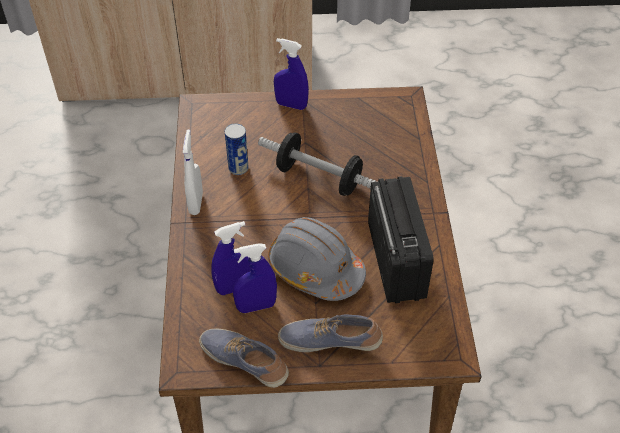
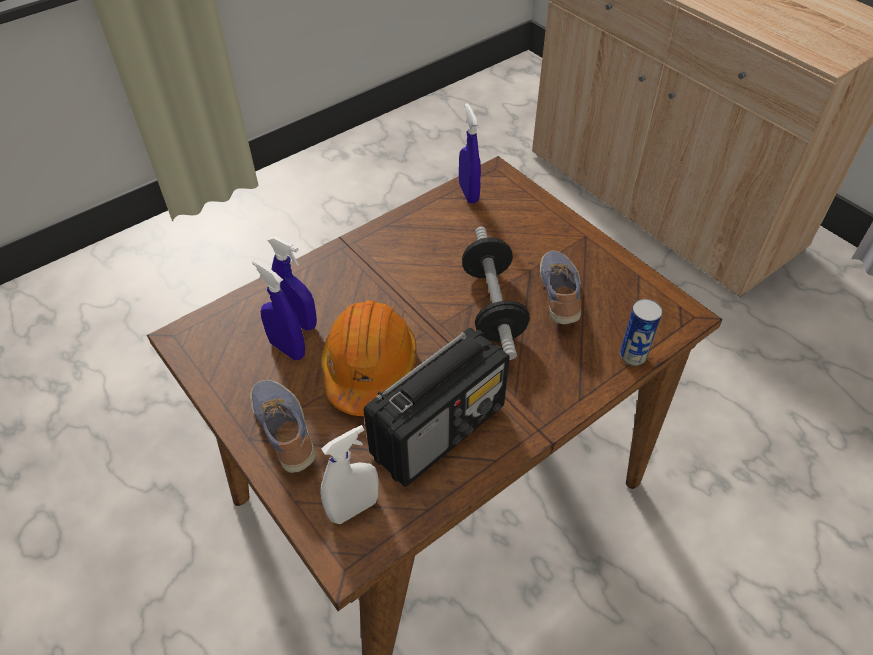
camera: 55 degrees right, 0 degrees up
white spray bottle [183,129,203,215] -> white spray bottle moved to [321,425,379,524]
shoe [199,328,289,388] -> shoe moved to [540,251,581,324]
can [225,123,249,175] -> can moved to [620,299,662,366]
grey hard hat [268,217,366,301] -> orange hard hat [321,300,417,416]
blue spray bottle [274,38,309,110] -> blue spray bottle moved to [459,103,481,204]

